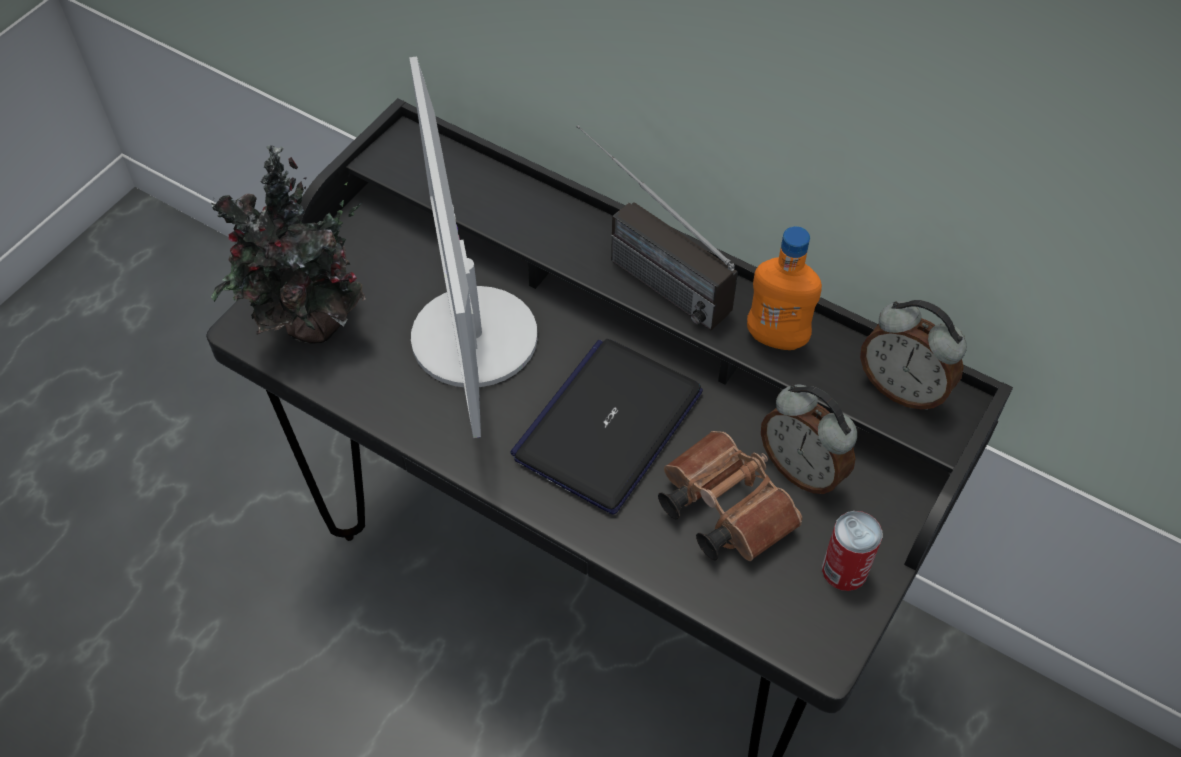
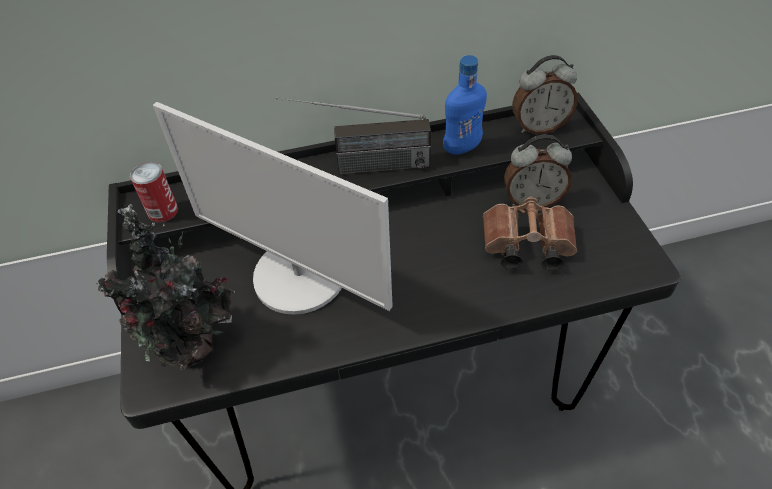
camera: 45 degrees left, 5 degrees down
laptop [510,339,703,515] -> none
orange bottle [747,226,822,350] -> blue bottle [443,55,487,155]
can [822,511,882,591] -> can moved to [130,162,178,222]

